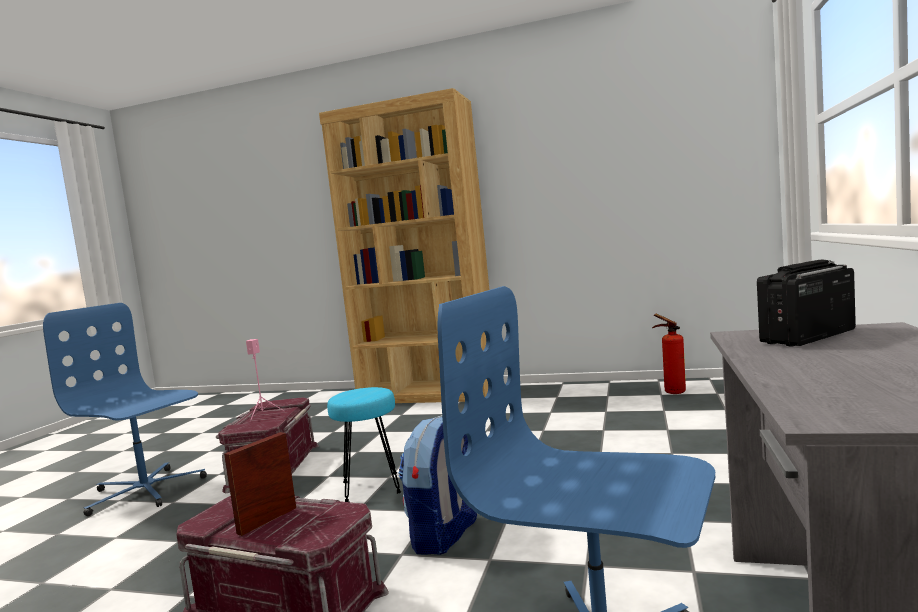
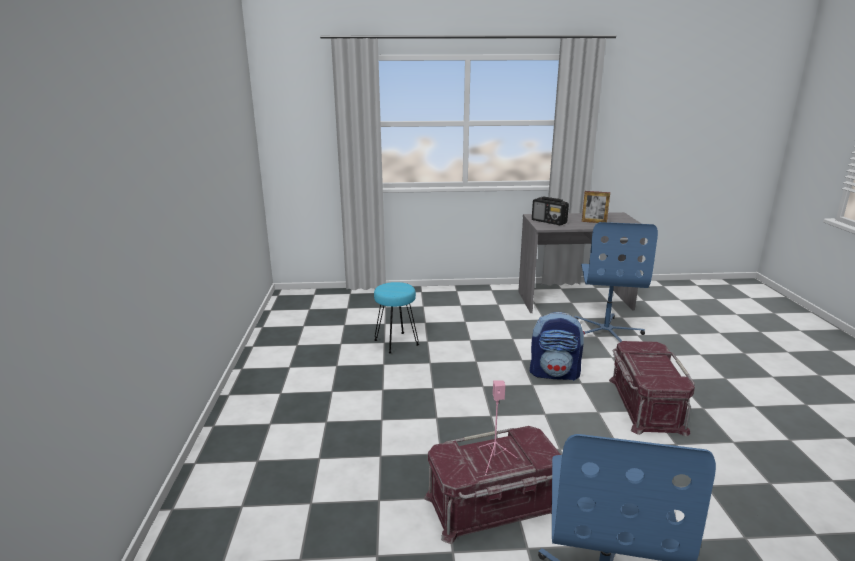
camera: 110 degrees left, 15 degrees up
picture frame [224,432,296,536] -> picture frame moved to [582,191,610,223]
brown bookcase [319,88,489,403] -> none
turquoise stool [327,387,402,502] -> turquoise stool moved to [374,282,419,354]
fire extinguisher [652,314,686,394] -> none

